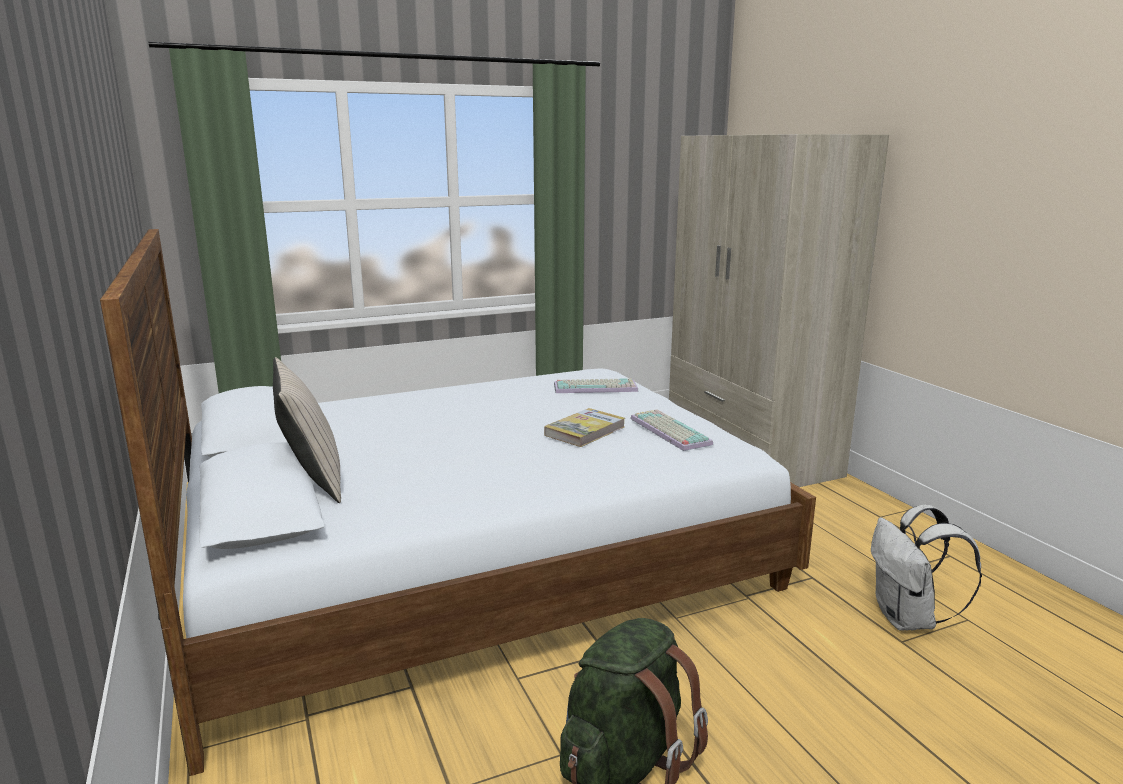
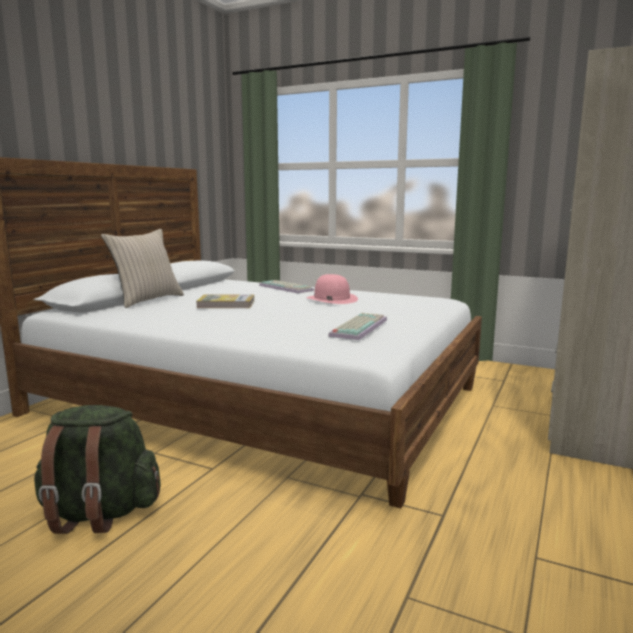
camera: 50 degrees right, 5 degrees down
book [544,408,625,447] -> book moved to [196,295,254,308]
keyboard [554,378,639,393] -> keyboard moved to [259,280,314,293]
white backpack [871,505,982,631] -> none
none -> pink hat [306,274,358,304]

